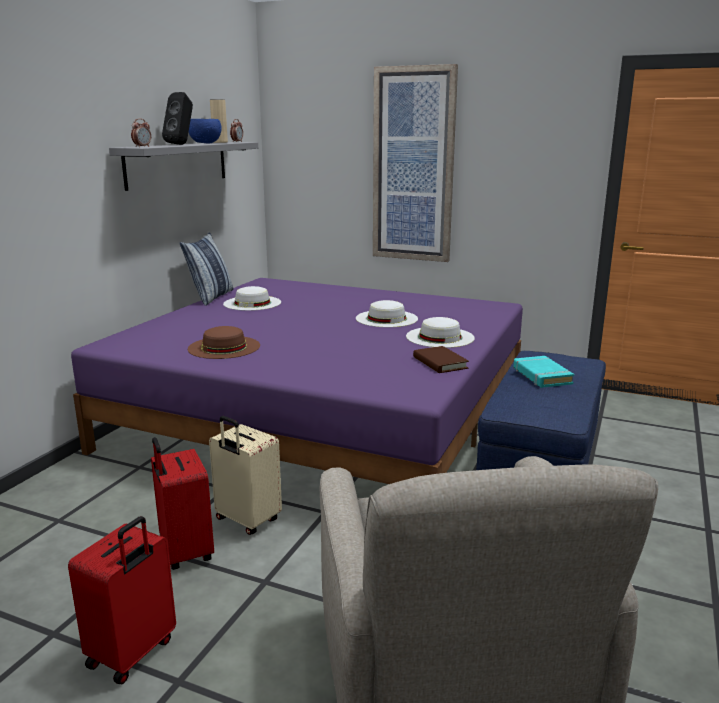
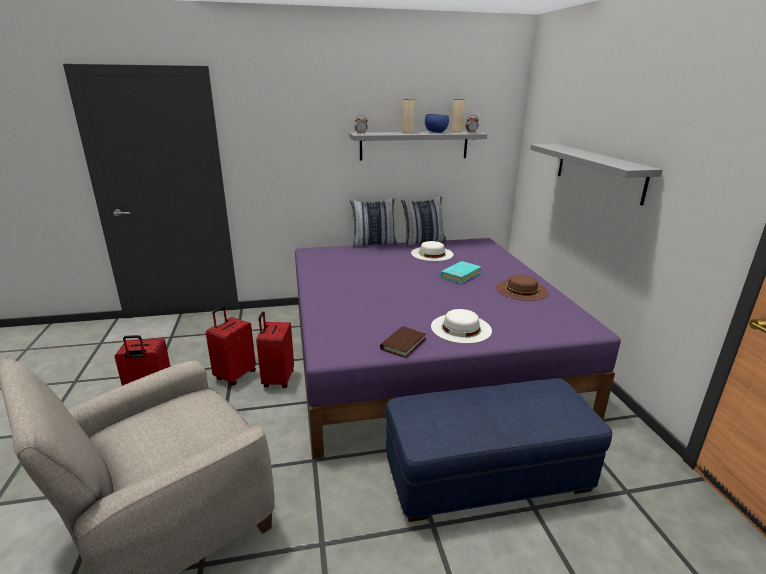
camera: 55 degrees right, 5 degrees up
black speaker [162,92,193,145] -> beige vase [402,99,415,134]
brown hat [188,326,260,359] -> brown hat moved to [496,274,549,301]
beige suitcase [209,416,282,535] -> red suitcase [256,311,294,388]
white hat [356,300,418,327] -> none
picture [373,64,458,262] -> grey shelf [530,144,663,206]
turquoise book [513,356,574,388] -> turquoise book moved to [441,261,481,284]
none -> pillow [350,198,397,247]

